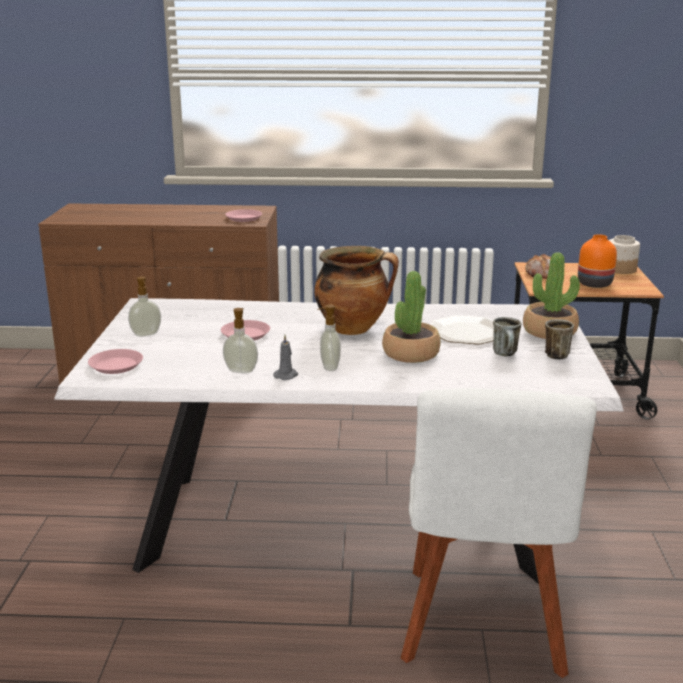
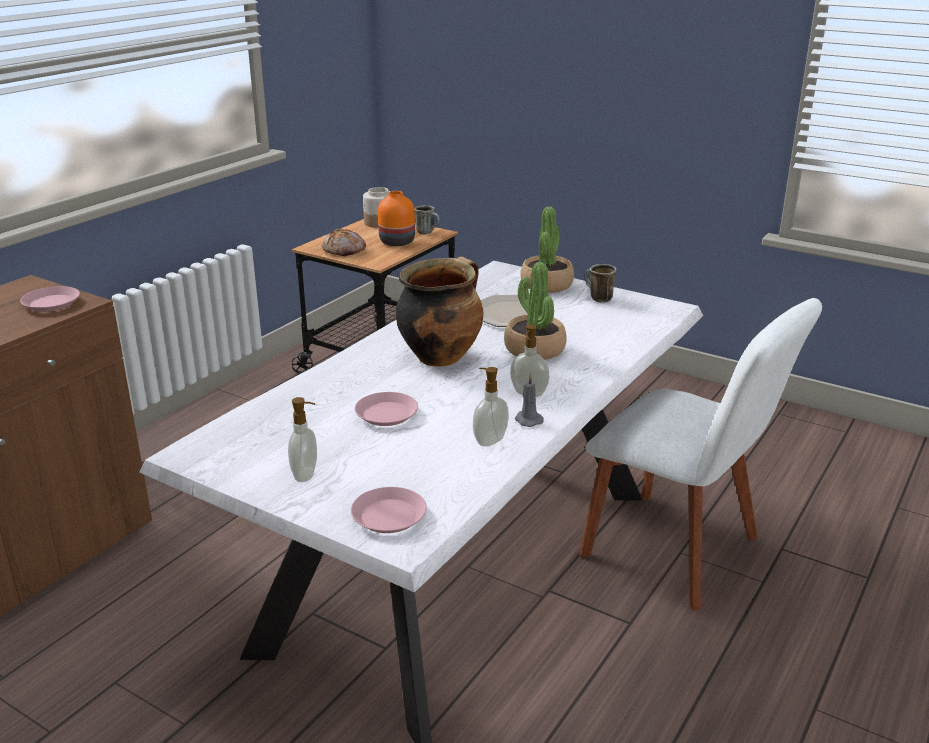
camera: 60 degrees left, 5 degrees up
mug [493,317,521,356] -> mug moved to [415,205,440,234]

